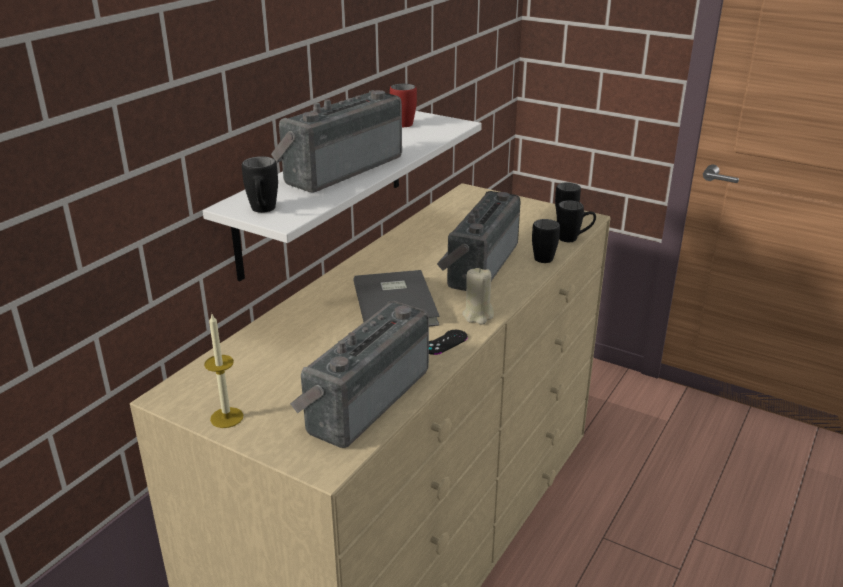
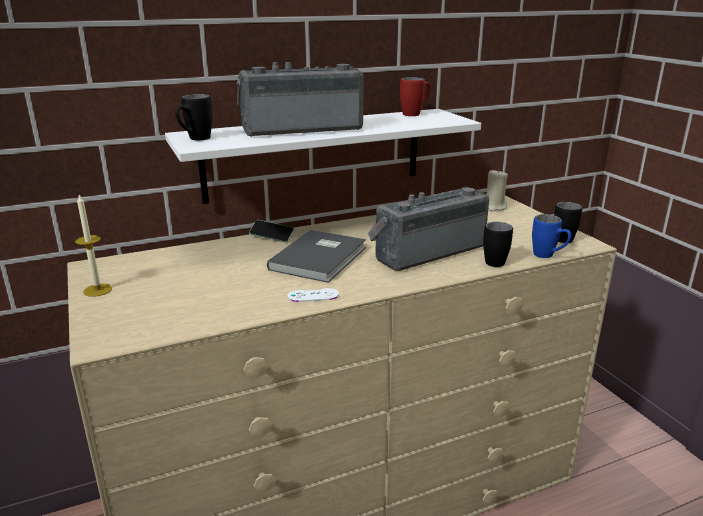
camera: 35 degrees right, 5 degrees down
radio [290,301,429,448] -> none
black game controller [429,330,468,355] -> white game controller [287,288,339,302]
beige candle [462,268,494,325] -> beige candle moved to [487,169,508,211]
black mug [557,200,596,242] -> blue mug [532,214,571,258]
none -> phone [249,220,294,243]

